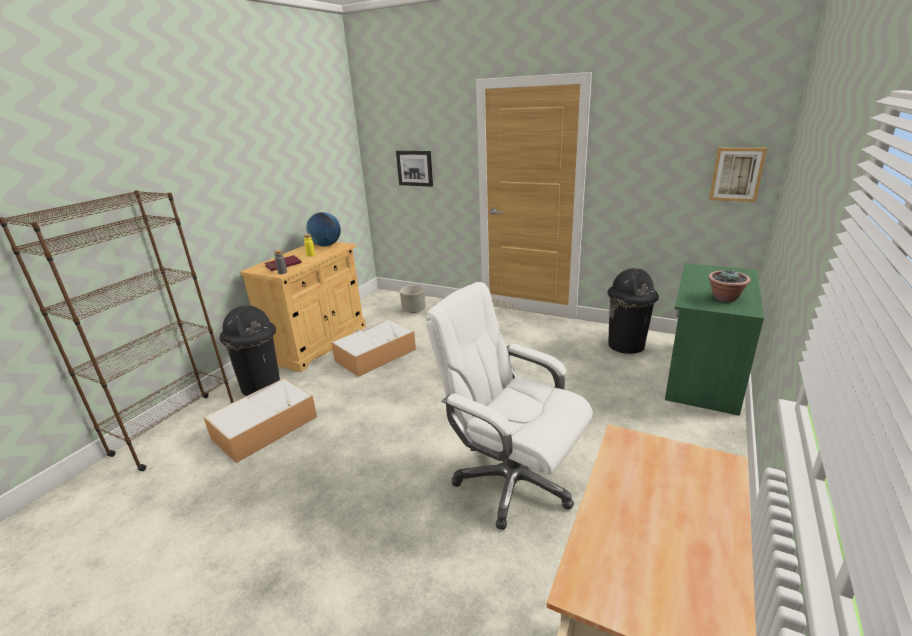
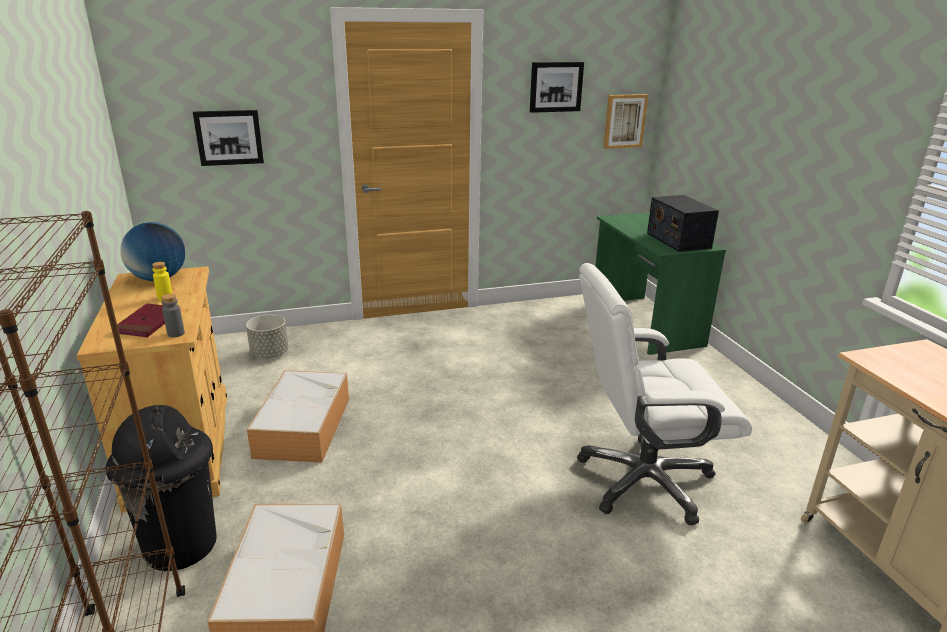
camera: 45 degrees left, 0 degrees up
black trash can [607,268,659,354] -> none
potted plant [708,270,751,302] -> radio [647,195,719,252]
none -> picture [530,62,584,113]

